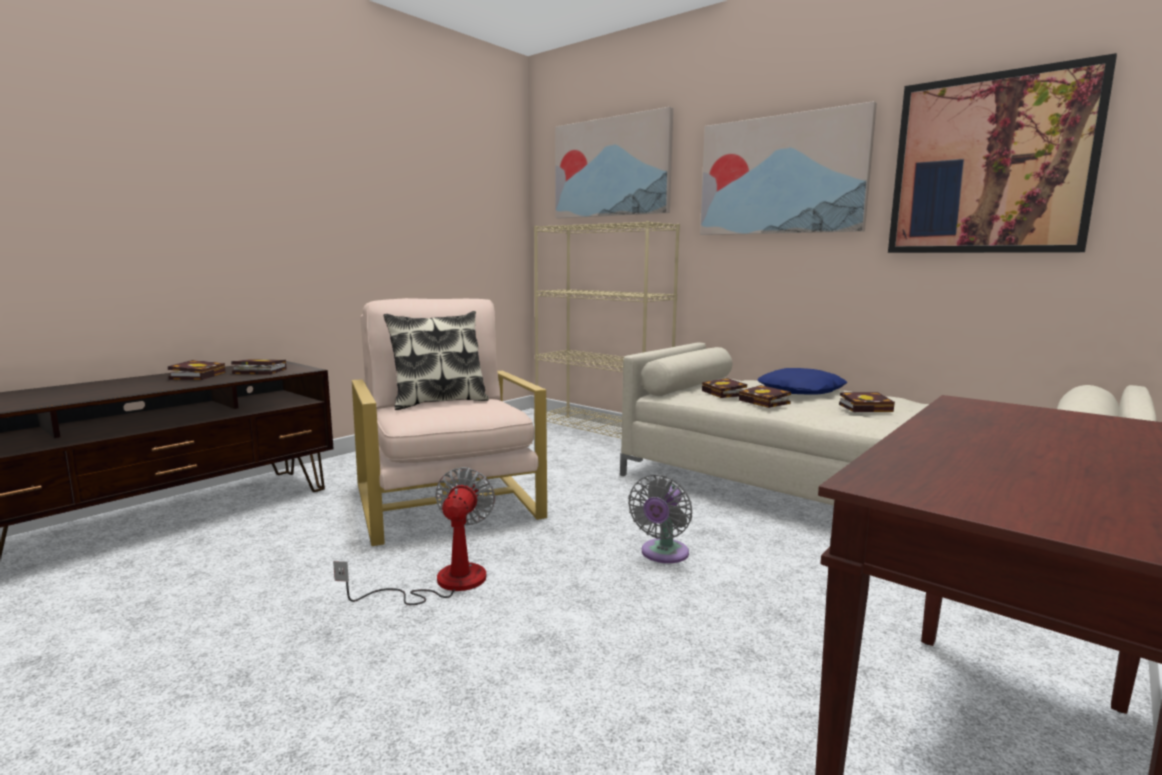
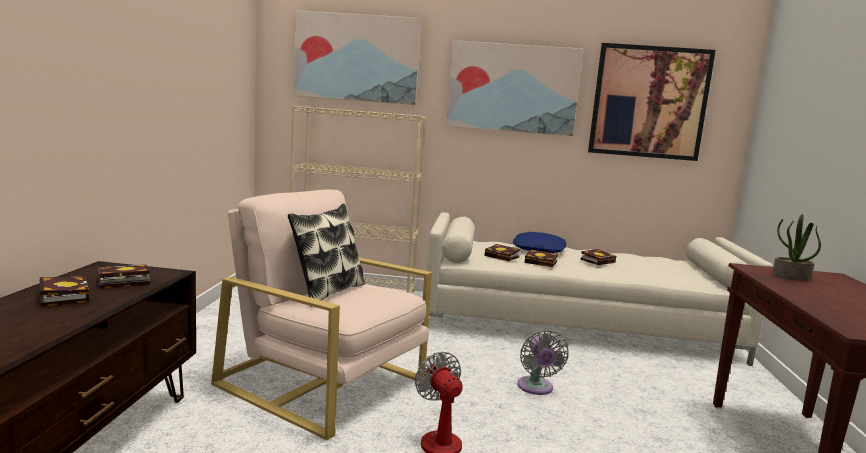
camera: 35 degrees left, 0 degrees up
none -> potted plant [772,214,821,281]

